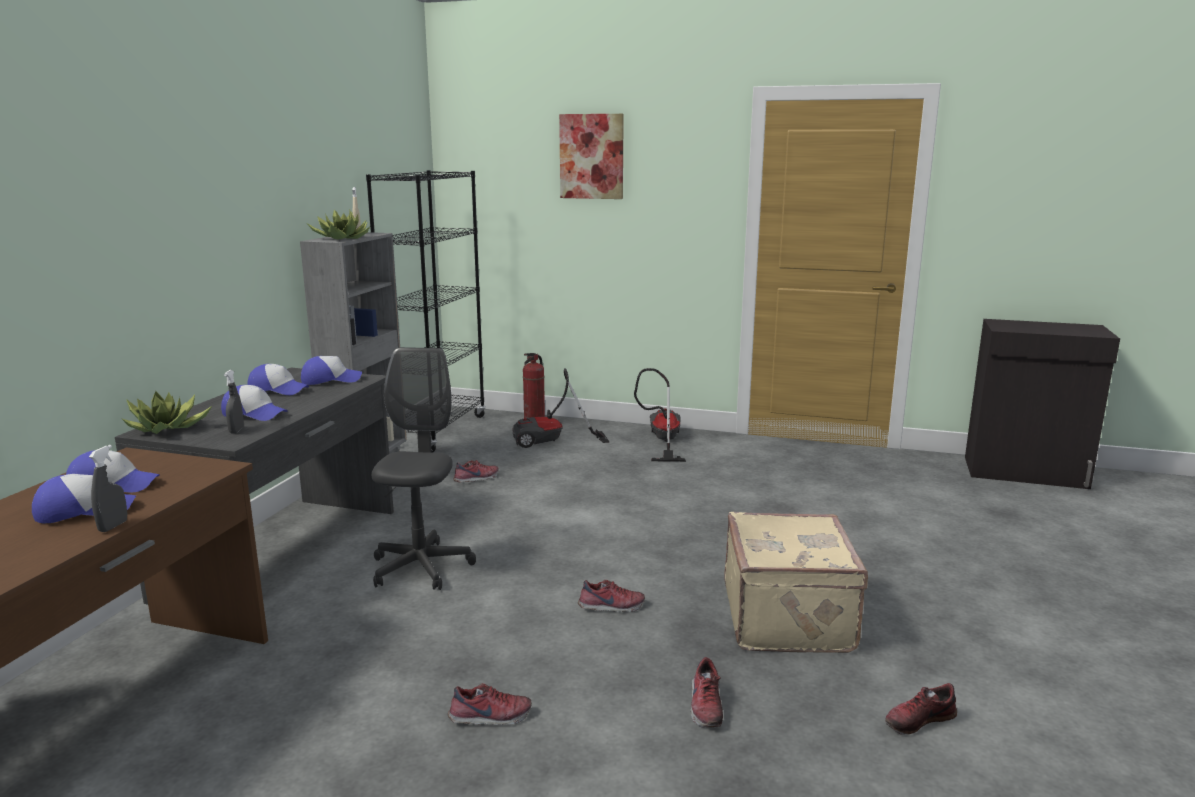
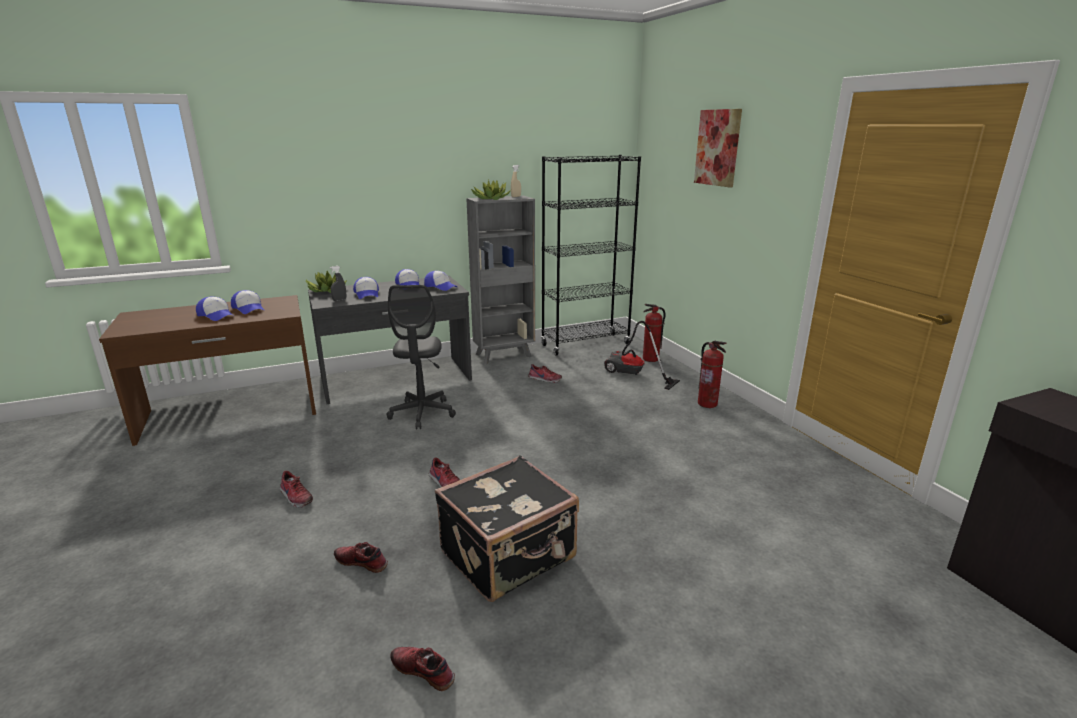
camera: 50 degrees right, 5 degrees up
grey spray bottle [89,445,127,532] -> none
grey office chair [371,347,476,590] -> grey office chair turned 120 degrees clockwise [387,285,456,429]
vacuum cleaner [634,368,686,462] -> fire extinguisher [698,341,727,408]
shoe [691,657,723,728] -> shoe turned 60 degrees clockwise [334,542,388,573]
beige suitcase [724,512,868,653] -> black suitcase [435,455,579,602]

